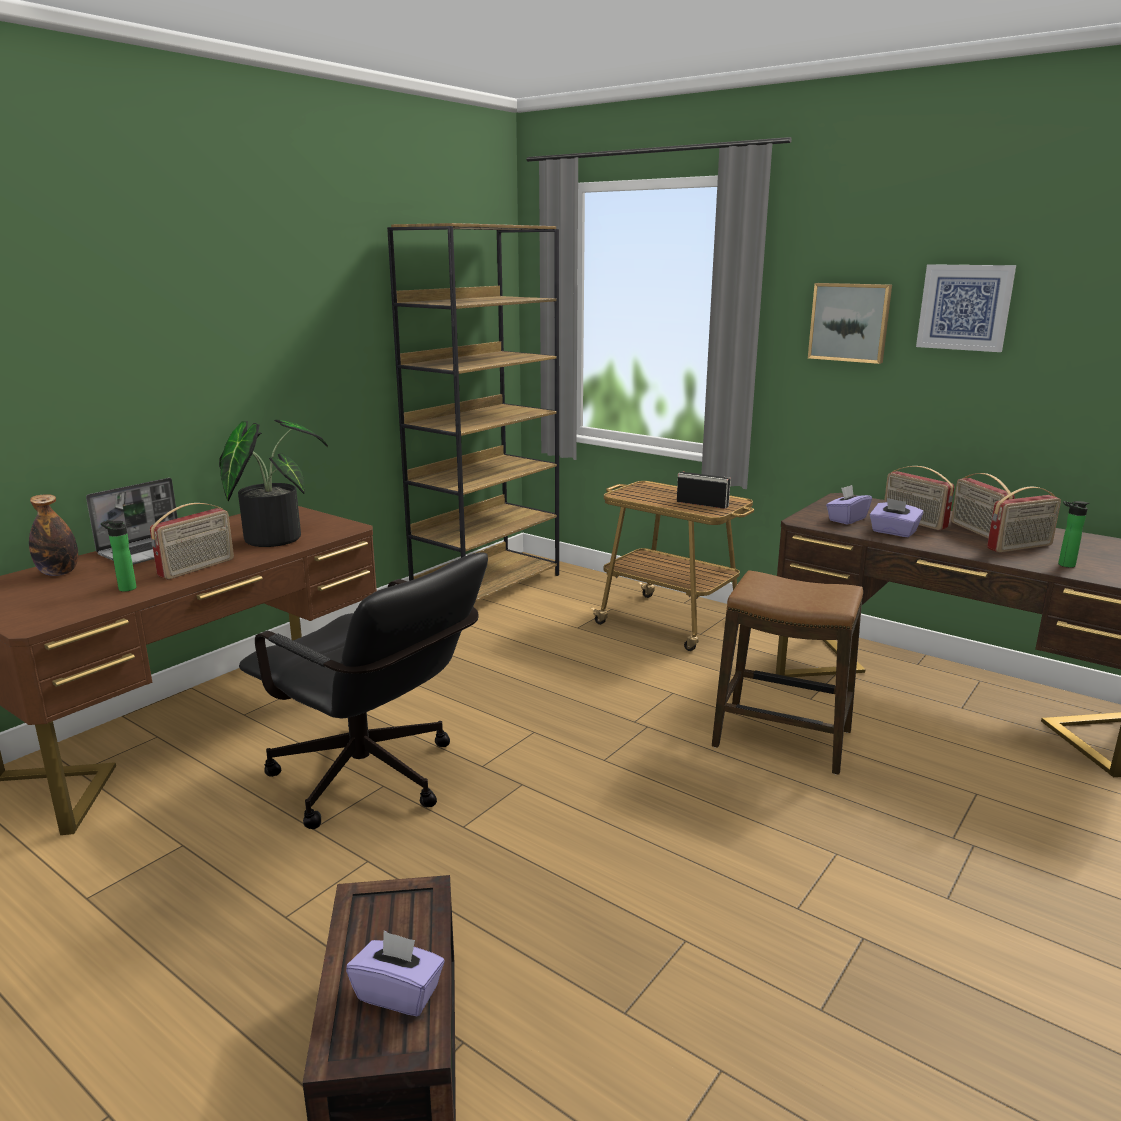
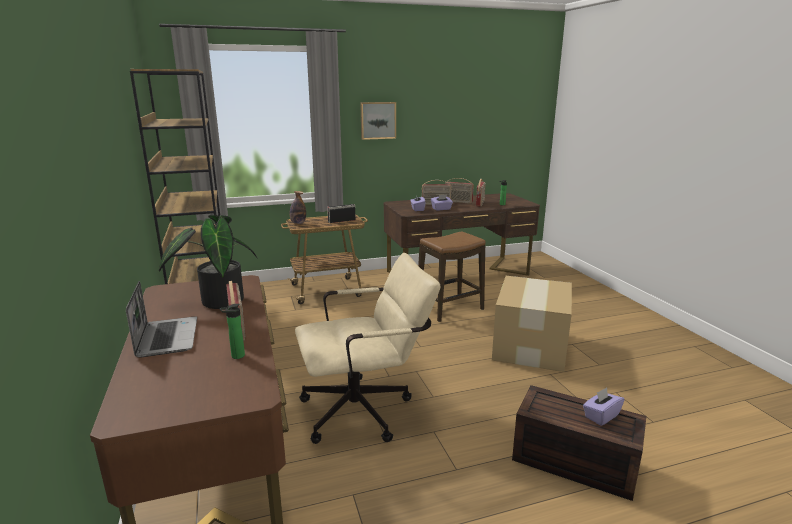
camera: 55 degrees left, 0 degrees up
bottle [29,494,78,576] -> bottle moved to [289,191,306,224]
black office chair [239,553,488,829] -> beige office chair [295,253,440,444]
picture [916,264,1016,352] -> none
none -> cardboard box [492,276,572,372]

